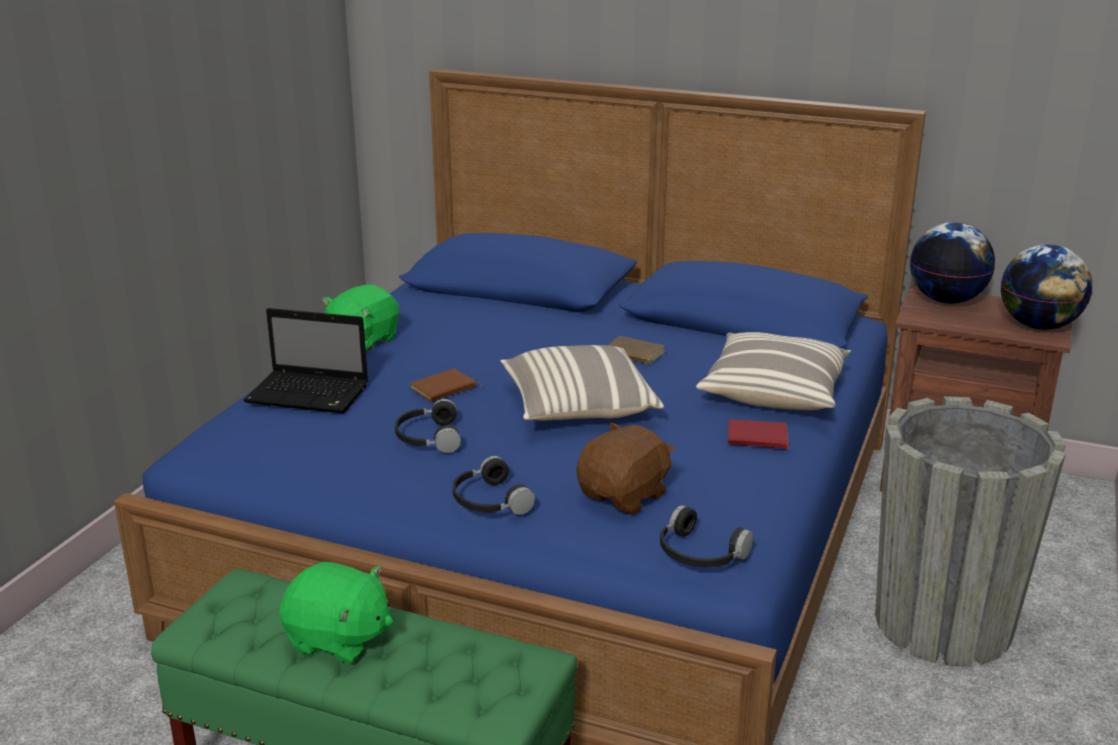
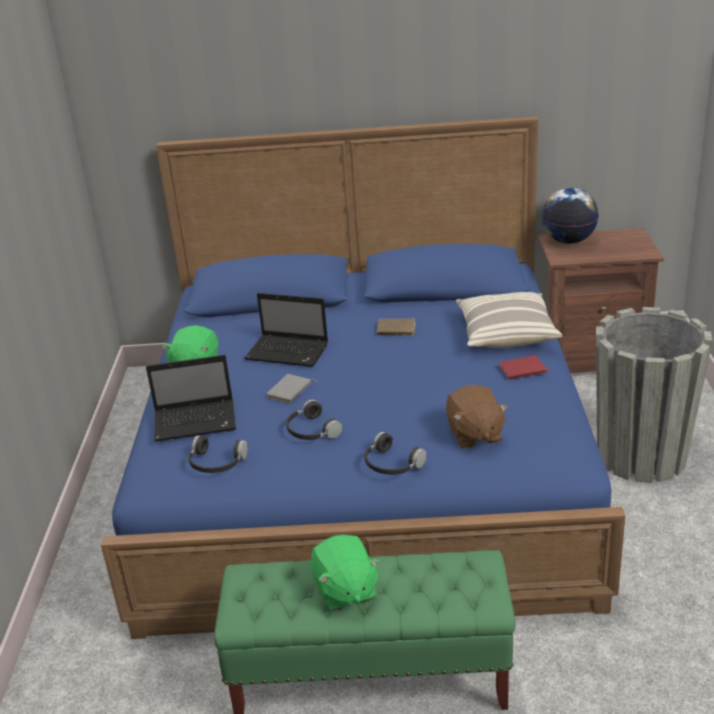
camera: 20 degrees left, 5 degrees up
green plush toy [280,562,393,663] -> green plush toy turned 75 degrees clockwise [311,535,380,611]
brown book [410,368,483,402] -> grey book [267,374,318,404]
pillow [500,345,664,421] -> none
brown plush toy [576,423,675,515] -> brown plush toy turned 150 degrees clockwise [446,385,508,449]
black headphones [660,505,753,567] -> black headphones moved to [188,435,248,473]
globe [1001,244,1092,330] -> none
none -> laptop [244,293,328,367]

